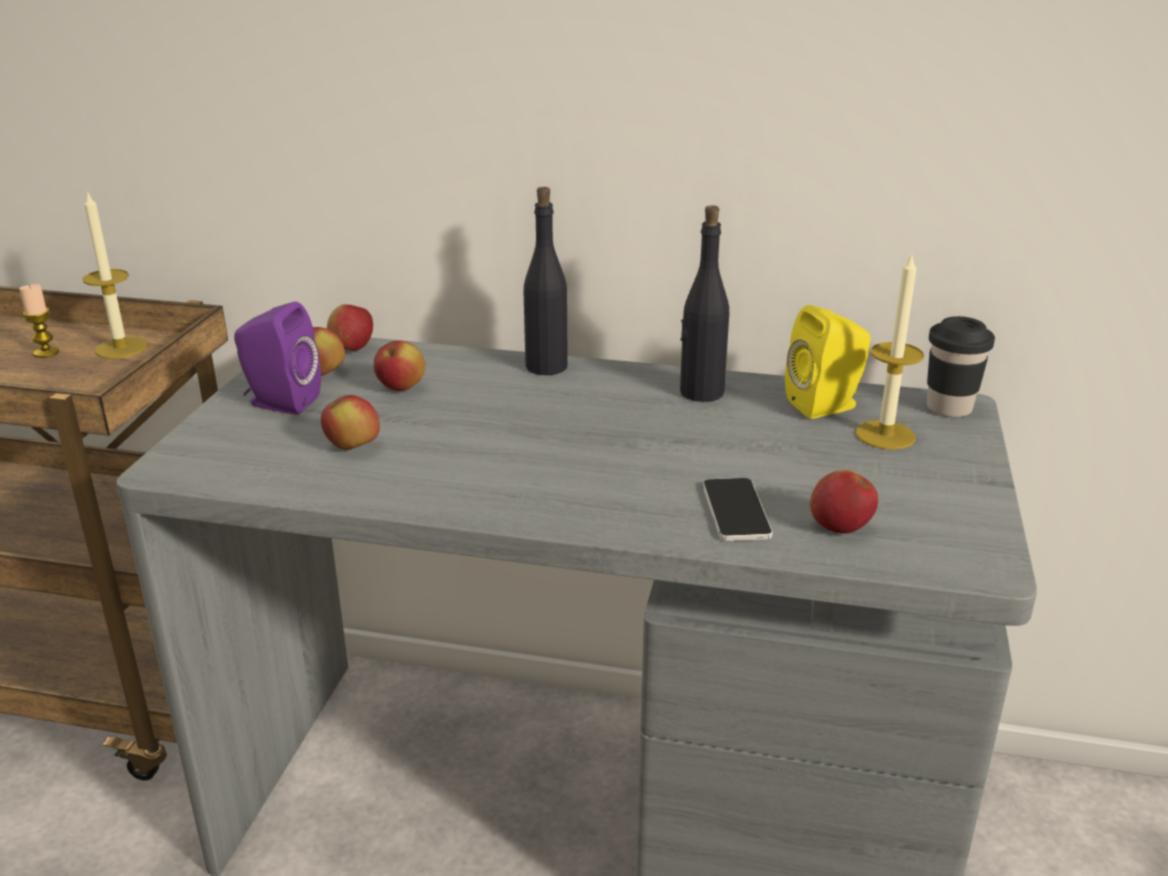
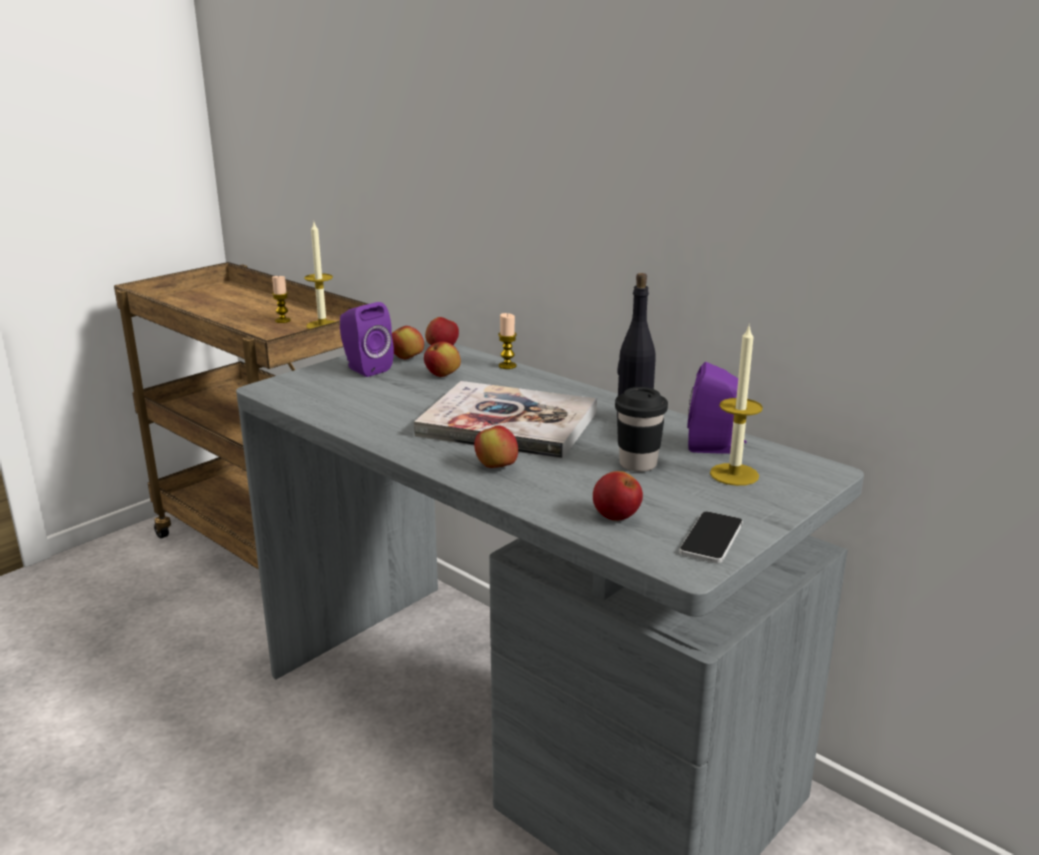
camera: 30 degrees right, 5 degrees down
apple [321,395,380,450] -> apple moved to [474,425,518,468]
black bottle [523,187,568,375] -> none
phone [703,478,773,541] -> phone moved to [679,511,743,563]
yellow speaker [785,305,871,419] -> purple speaker [687,362,746,454]
black cup [927,316,995,418] -> black cup moved to [615,387,668,472]
none -> book [414,381,597,459]
none -> candle [498,313,517,369]

